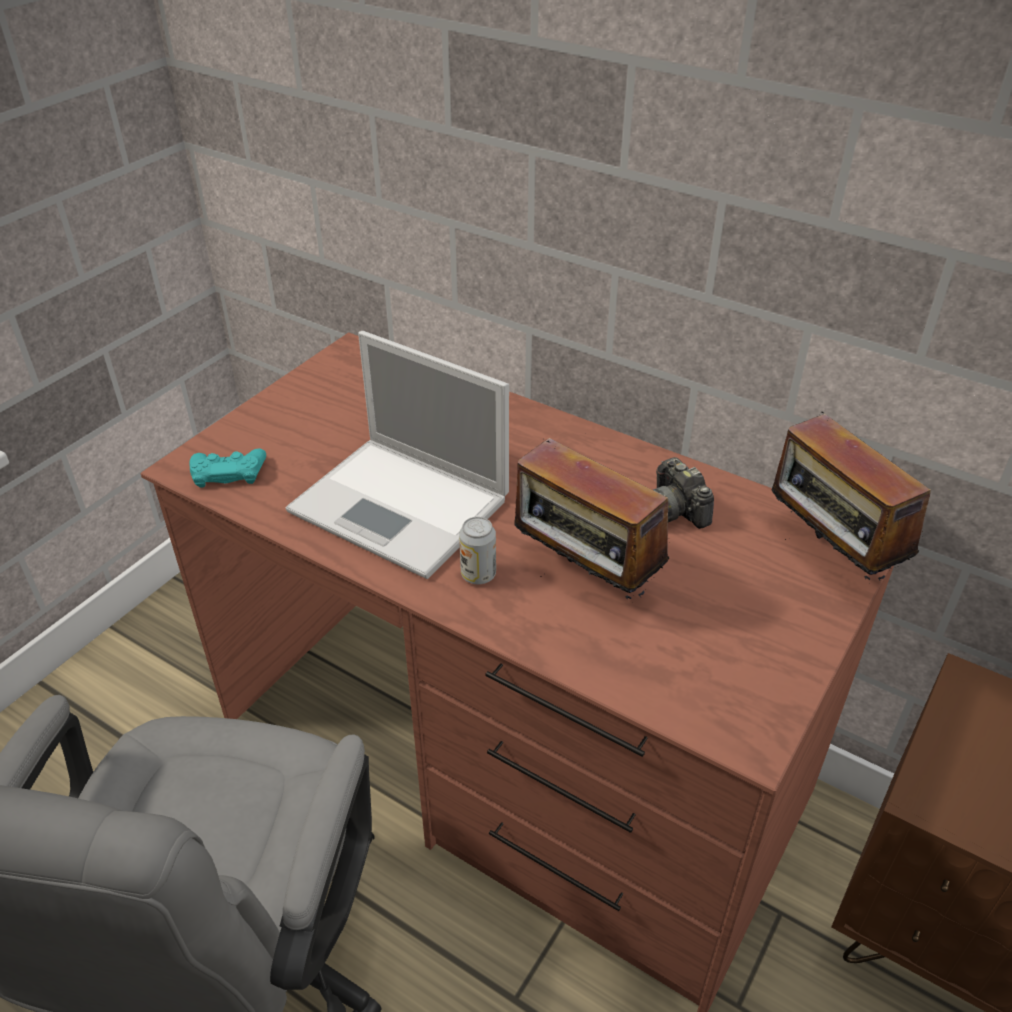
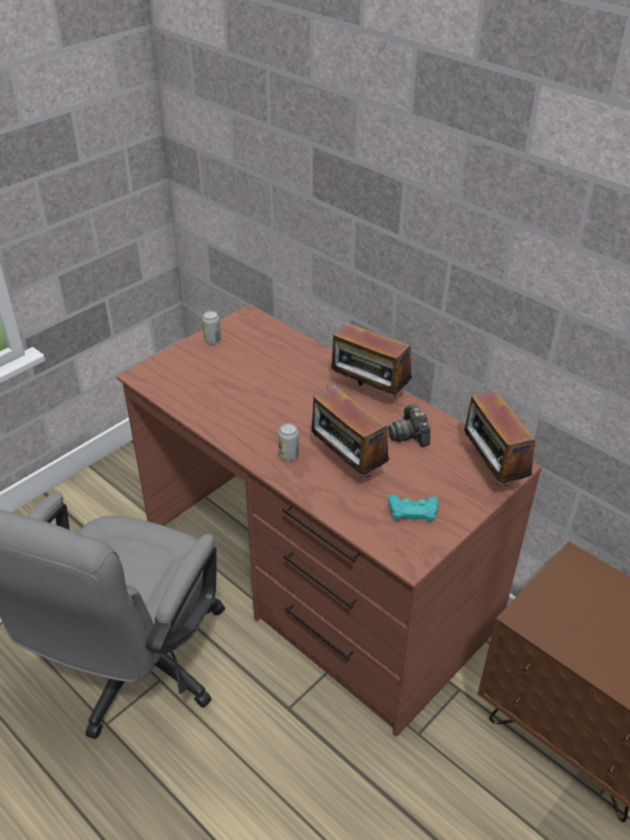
camera: 10 degrees right, 0 degrees up
turquoise game controller [189,449,266,488] -> turquoise game controller moved to [388,495,439,522]
laptop [286,331,509,579] -> none
none -> can [202,311,221,344]
none -> radio [331,322,412,397]

